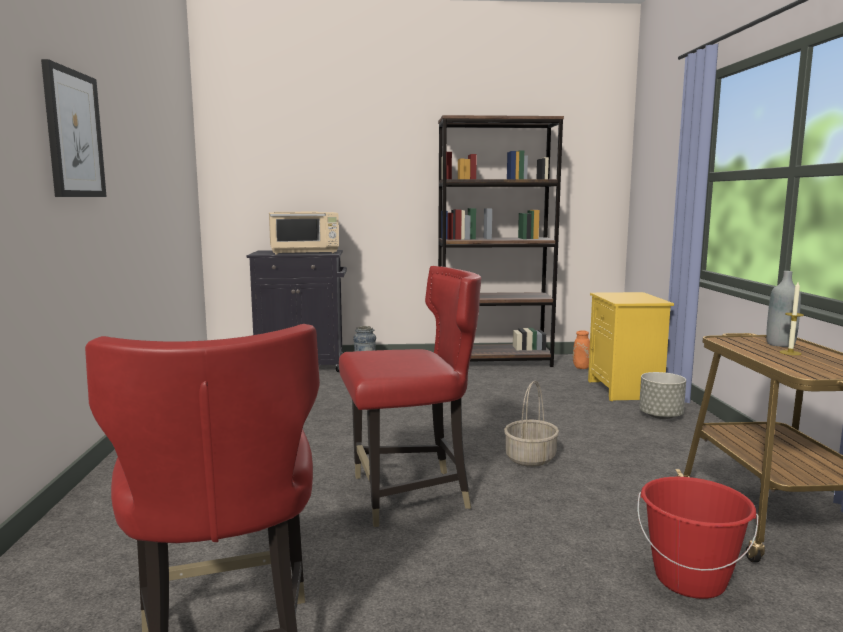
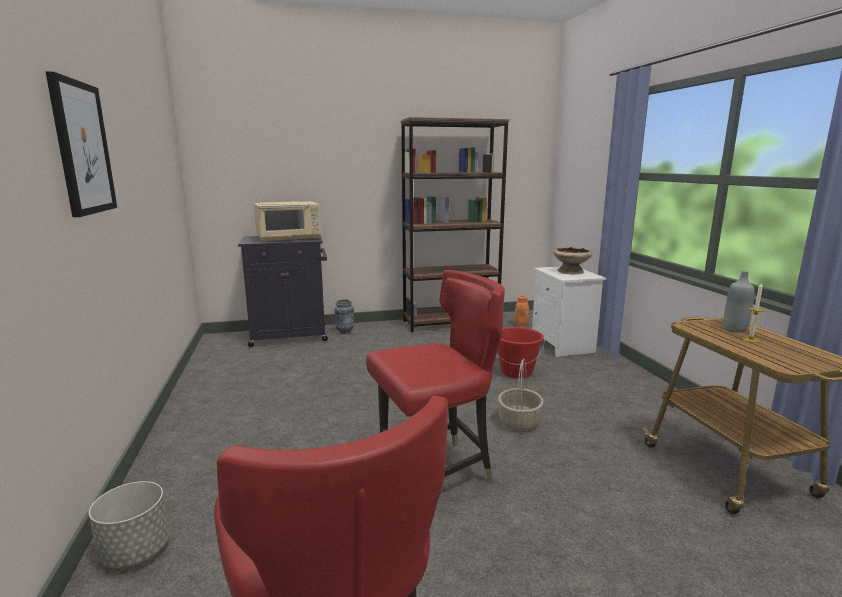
camera: 10 degrees left, 5 degrees up
yellow nightstand [588,292,674,401] -> white nightstand [532,267,606,357]
red bucket [637,477,759,599] -> red bucket moved to [497,327,545,379]
grey planter [639,372,686,419] -> grey planter moved to [89,481,169,568]
none -> beige bowl [554,247,592,274]

